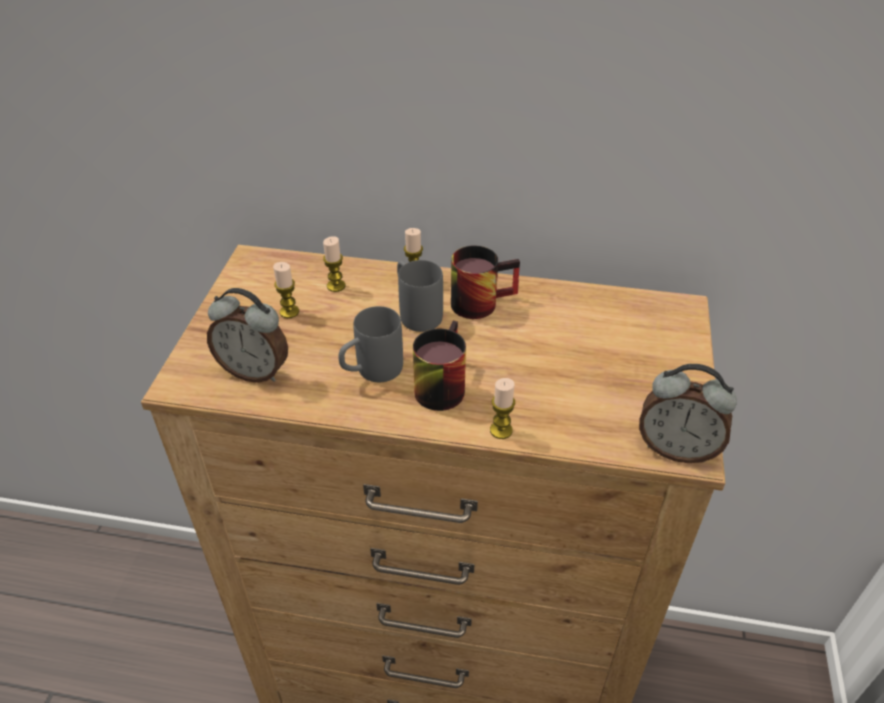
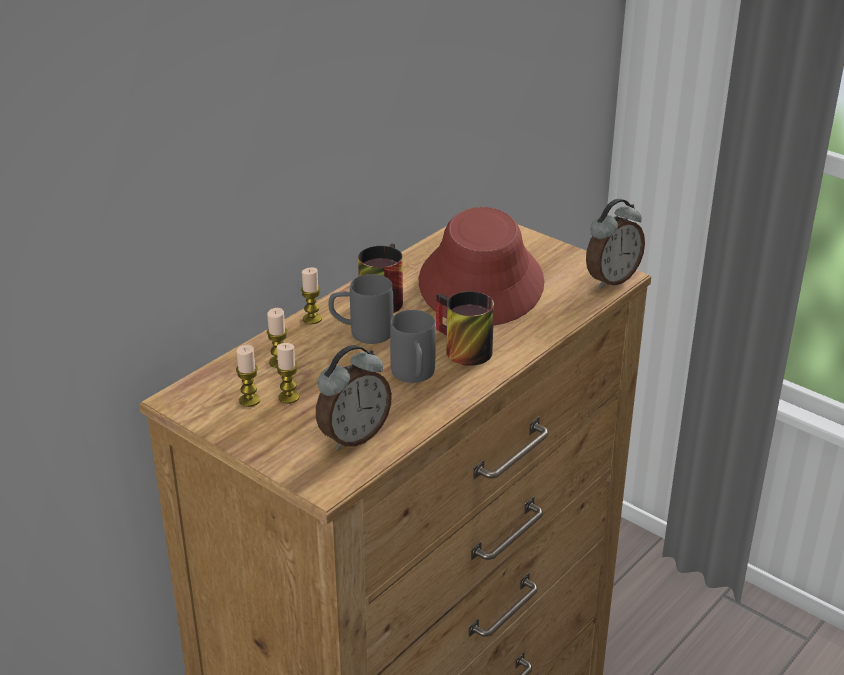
camera: 60 degrees left, 10 degrees down
candle [490,378,515,439] -> candle moved to [236,345,260,407]
none -> red hat [419,207,544,326]

